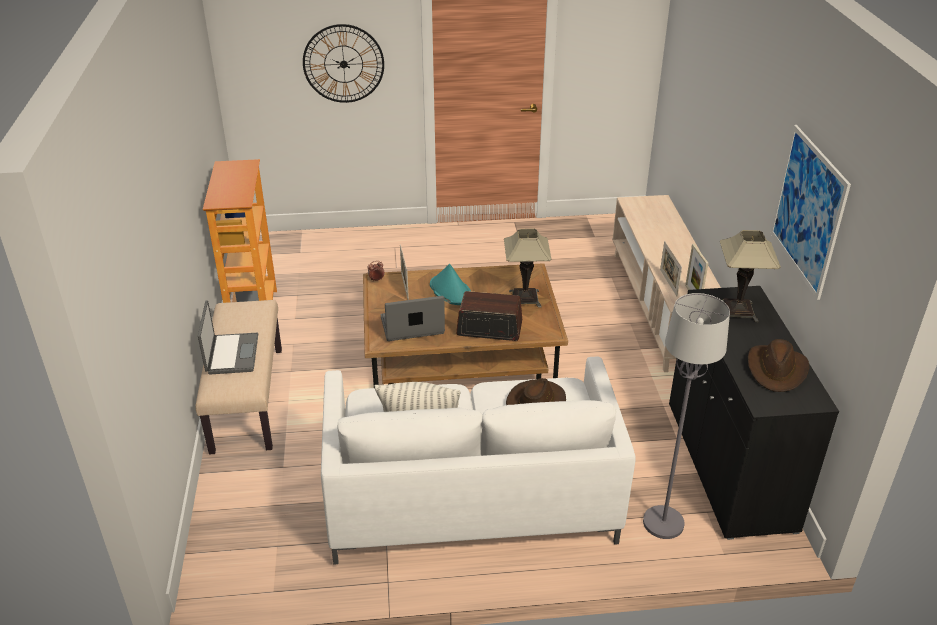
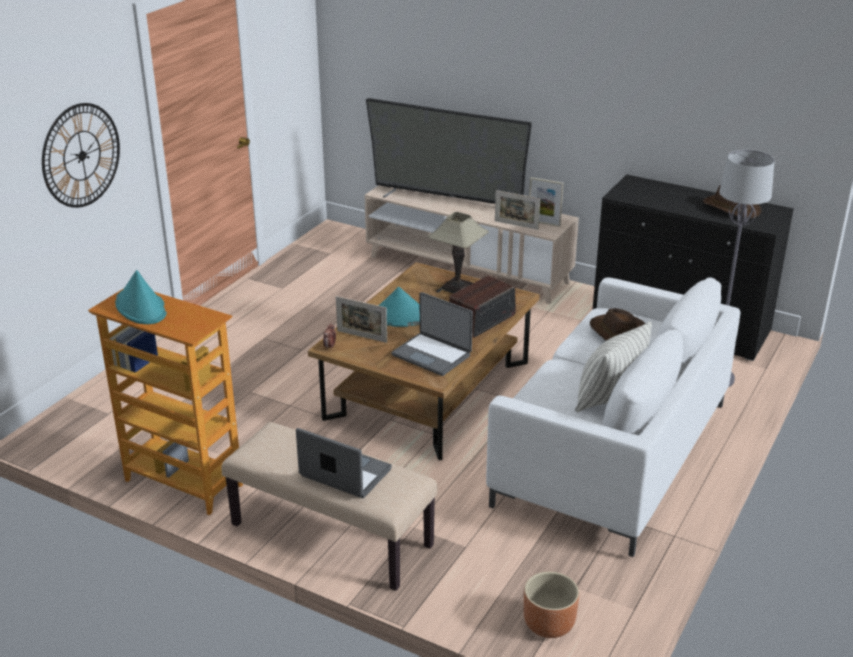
camera: 55 degrees left, 5 degrees down
laptop [381,296,445,341] -> laptop turned 75 degrees counterclockwise [391,292,473,376]
table lamp [720,230,781,322] -> none
picture [770,125,851,300] -> none
none -> turquoise hat [115,270,167,324]
none -> television [366,98,532,204]
none -> brown planter [524,571,579,638]

